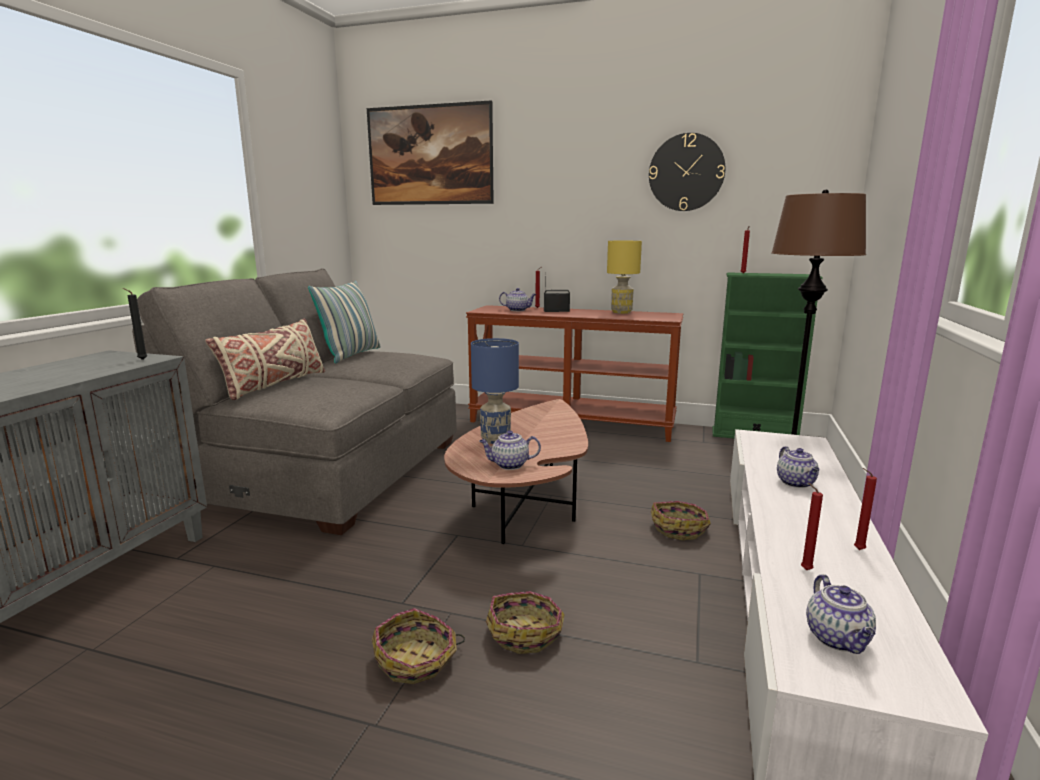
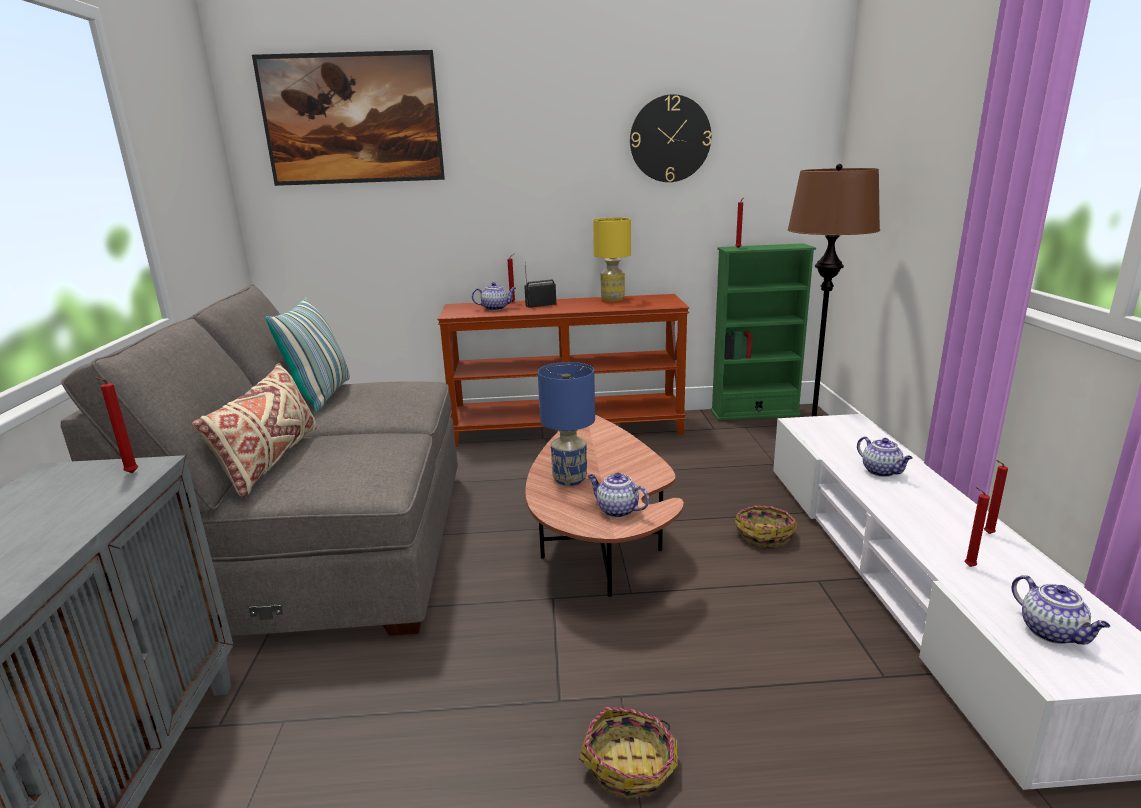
camera: 20 degrees left, 5 degrees up
black candle [122,288,147,360] -> red candle [95,378,138,473]
teapot [479,430,541,470] -> teapot turned 60 degrees clockwise [588,473,649,518]
basket [486,591,565,654] -> none

